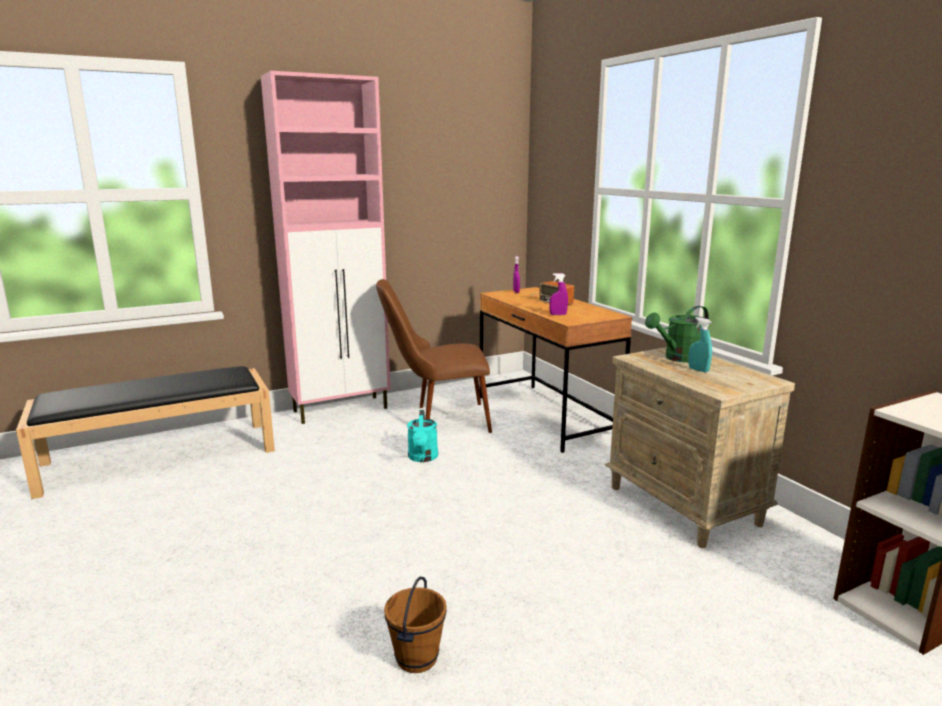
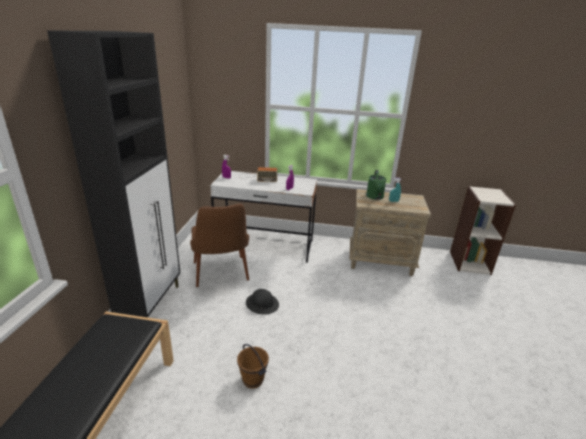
camera: 55 degrees left, 10 degrees up
pink cabinet [261,71,390,424] -> black cabinet [47,30,180,318]
brown chair [376,279,492,433] -> brown chair turned 45 degrees counterclockwise [190,204,249,287]
brown bucket [384,577,447,673] -> brown bucket moved to [237,344,269,389]
turquoise watering can [407,410,438,462] -> black hard hat [246,289,279,315]
brown desk [480,287,632,453] -> white desk [210,171,317,262]

